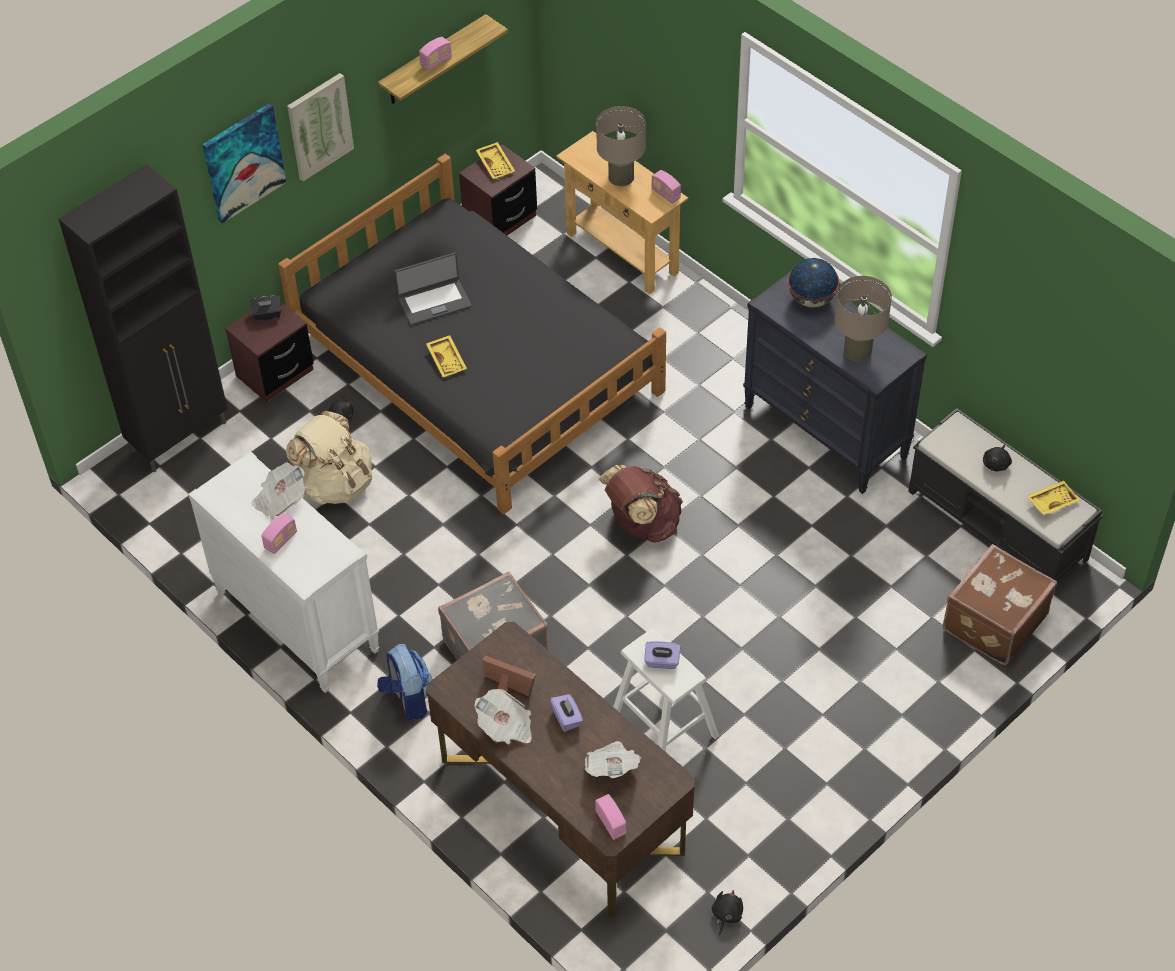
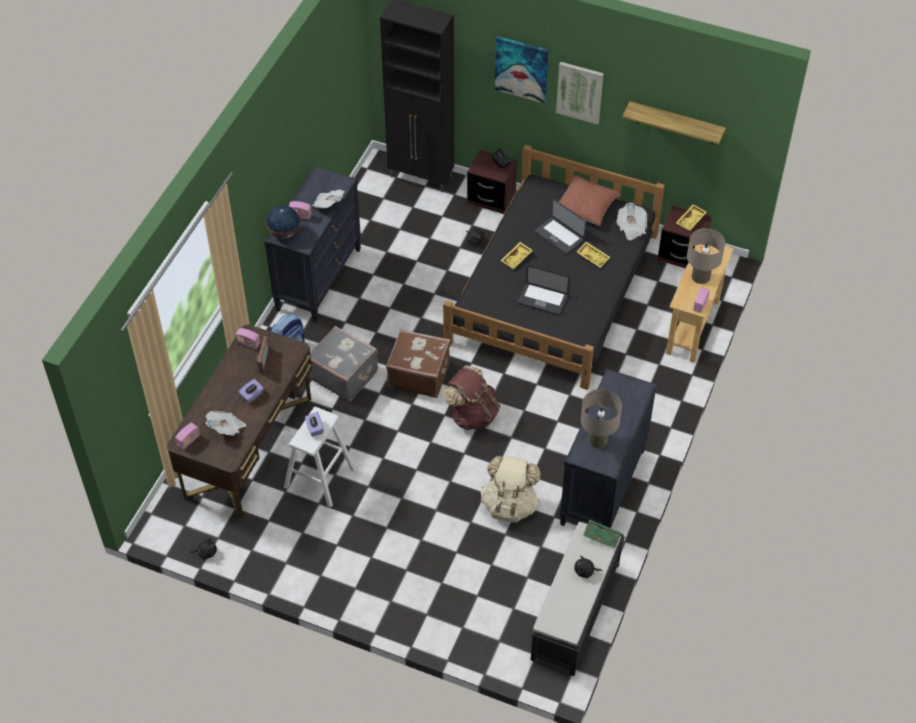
camera: 65 degrees right, 0 degrees up
white dresser [188,451,380,693] -> black dresser [264,166,361,323]
beige backpack [286,411,372,505] -> beige backpack moved to [481,456,541,523]
radio [419,37,452,71] -> radio moved to [235,328,260,349]
newspaper [474,689,532,744] -> newspaper moved to [616,203,647,240]
globe [788,258,839,307] -> globe moved to [266,205,300,239]
brown suitcase [943,544,1057,665] -> brown suitcase moved to [386,329,451,398]
yellow tray [1027,481,1080,515] -> yellow tray moved to [577,242,610,268]
none -> laptop [518,265,570,315]
none -> pillow [559,175,621,226]
none -> green tray [583,519,621,549]

